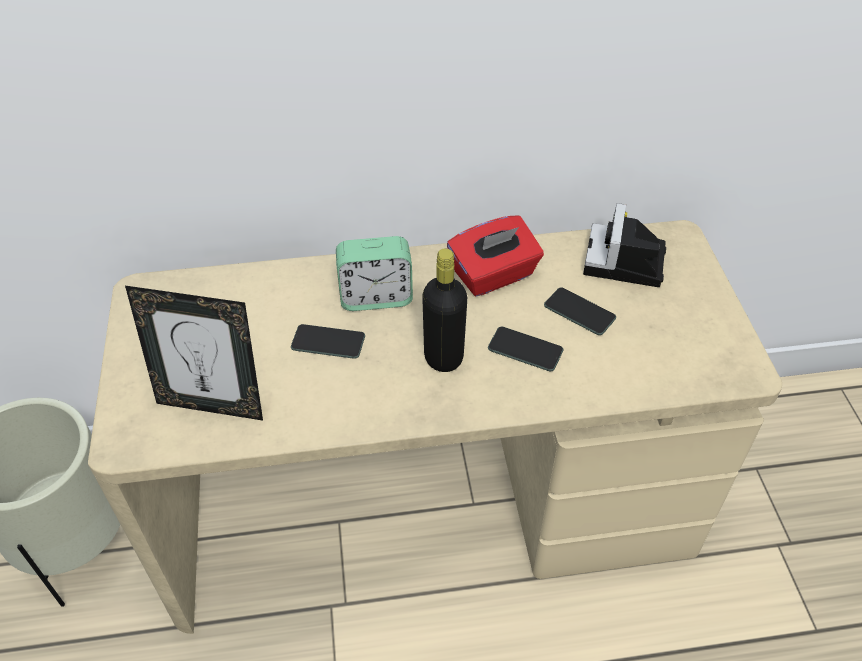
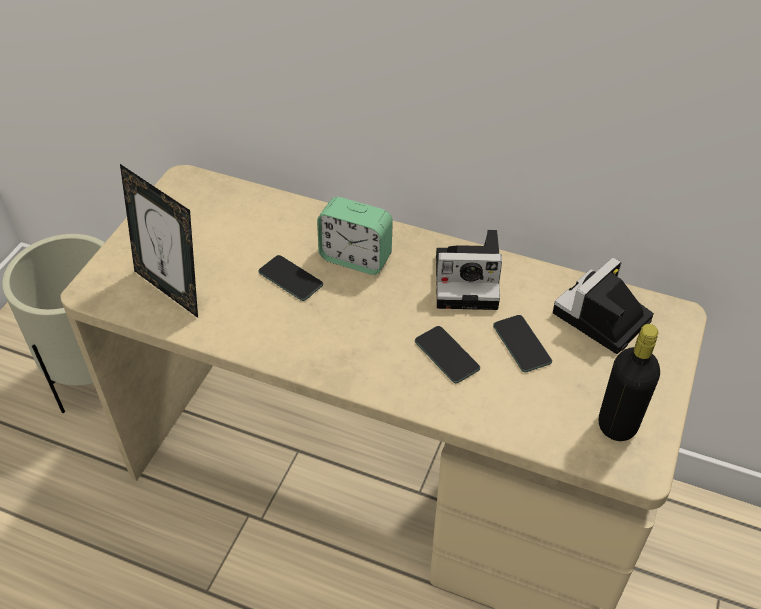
camera: 30 degrees right, 0 degrees up
black bottle [422,248,467,372] -> black bottle moved to [598,324,660,441]
red tissue box [447,215,544,297] -> camera [436,230,502,310]

